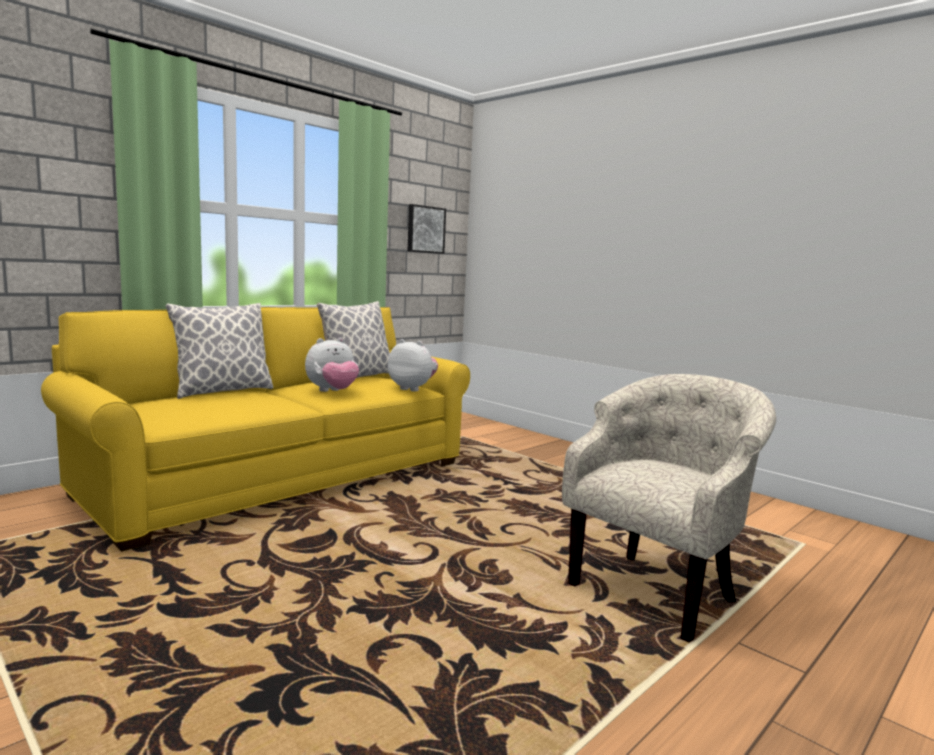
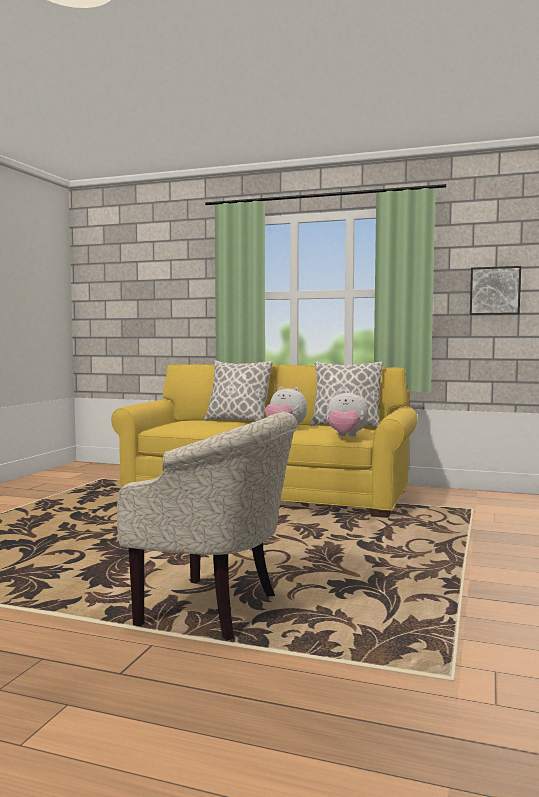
camera: 65 degrees right, 5 degrees down
plush toy [388,339,438,392] -> plush toy turned 105 degrees clockwise [326,391,369,436]

